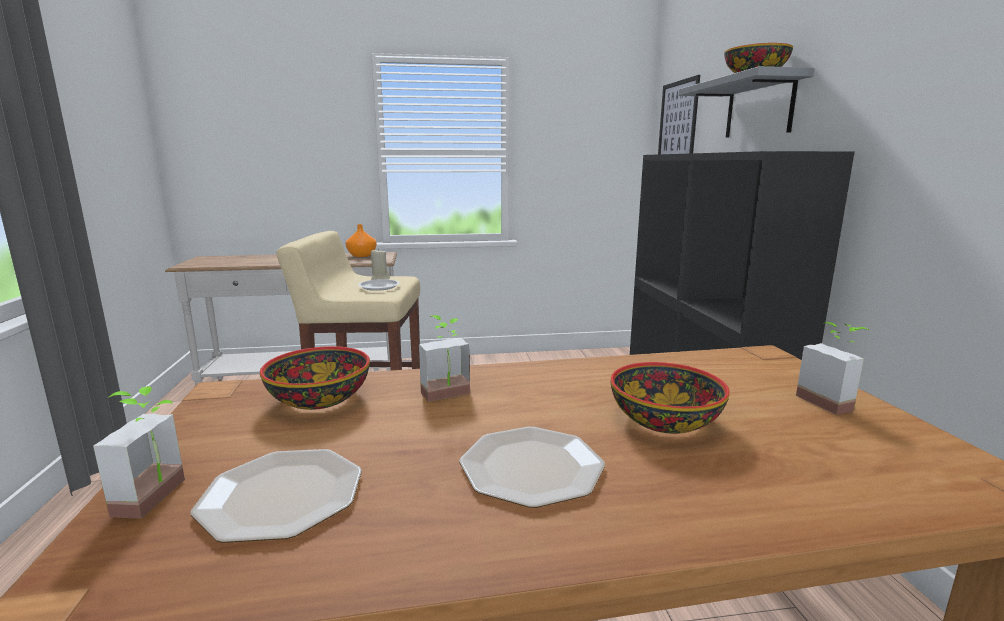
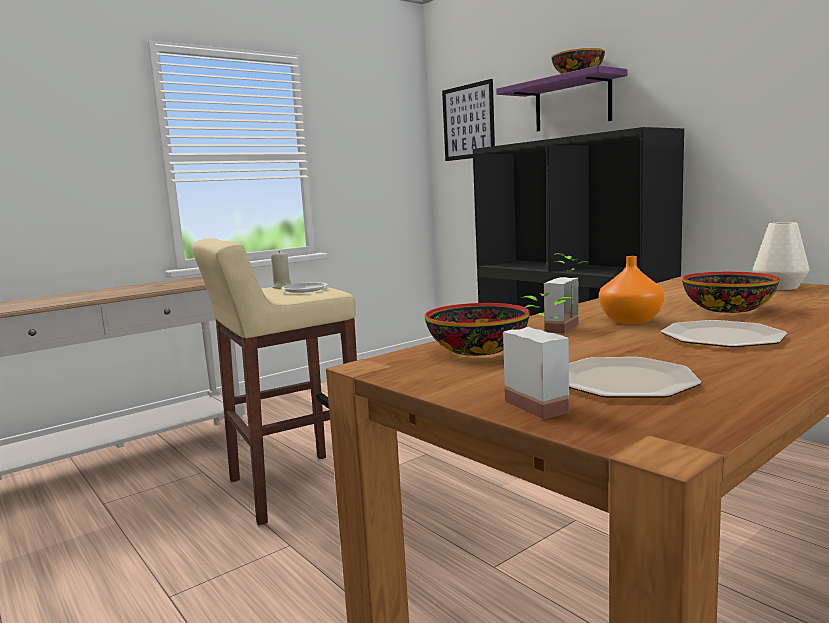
camera: 30 degrees left, 5 degrees down
orange vase [346,224,377,257] -> orange vase moved to [599,256,665,324]
grey shelf [679,66,814,138] -> purple shelf [496,65,628,131]
potted plant [796,322,869,415] -> white vase [753,222,809,290]

